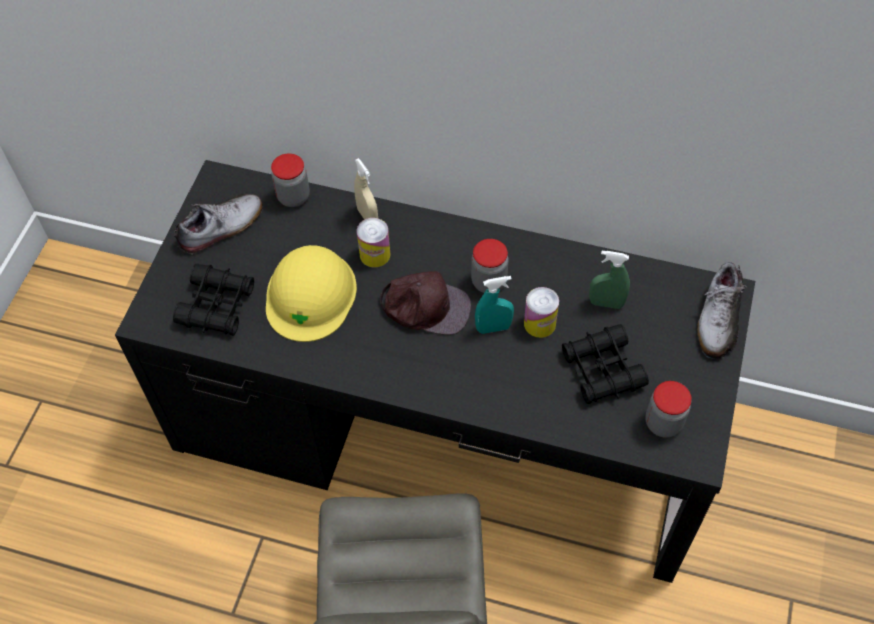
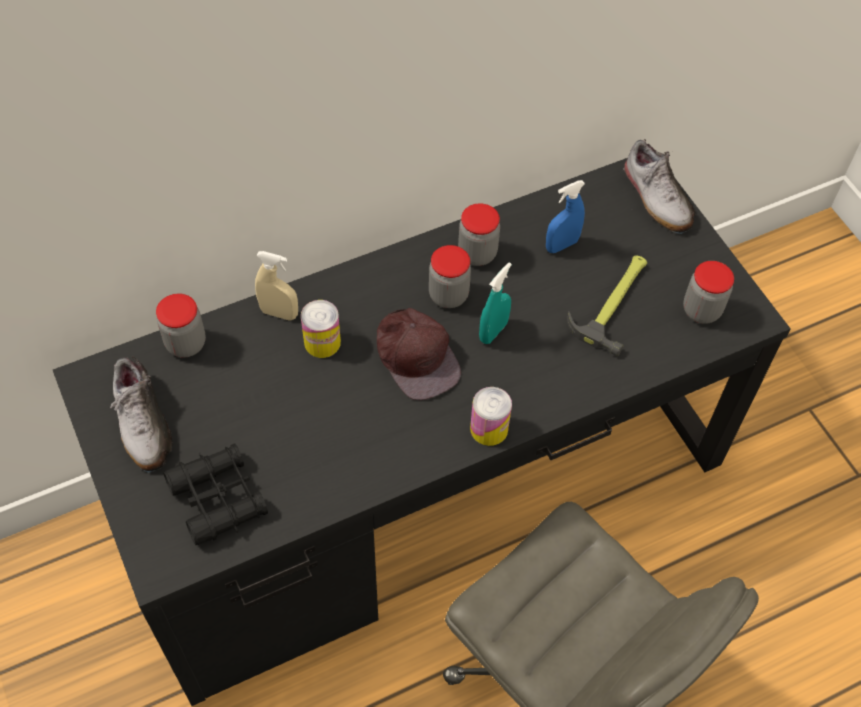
camera: 45 degrees left, 0 degrees up
shoe [174,193,263,254] -> shoe turned 150 degrees clockwise [110,356,173,473]
yellow hard hat [266,245,357,342] -> none
brown cap [380,271,471,335] -> brown cap turned 90 degrees clockwise [377,308,461,400]
can [524,287,559,338] -> can moved to [470,387,512,446]
black binoculars [562,324,649,404] -> hammer [567,255,647,356]
green spray bottle [589,251,630,309] -> blue spray bottle [546,180,585,253]
none -> jar [458,203,500,266]

